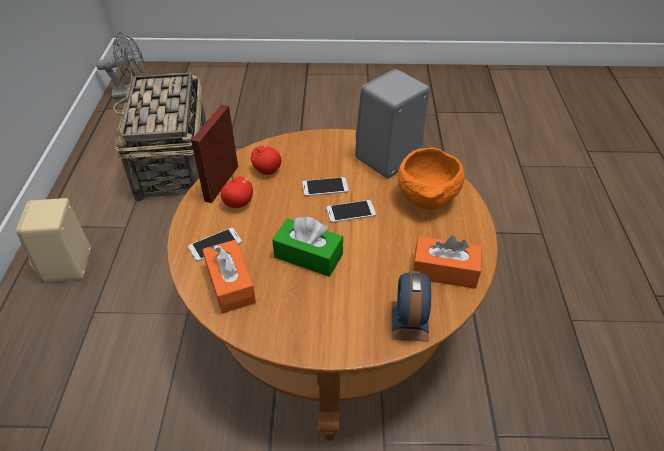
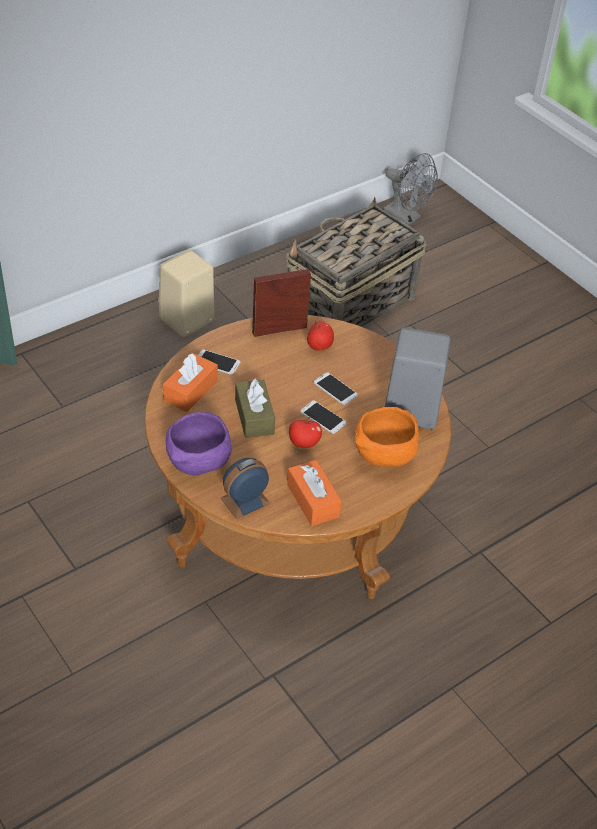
camera: 50 degrees right, 0 degrees up
apple [221,175,253,208] -> apple moved to [289,417,322,448]
green tissue box [272,217,343,277] -> brown tissue box [235,378,275,438]
none -> purple bowl [166,412,232,475]

